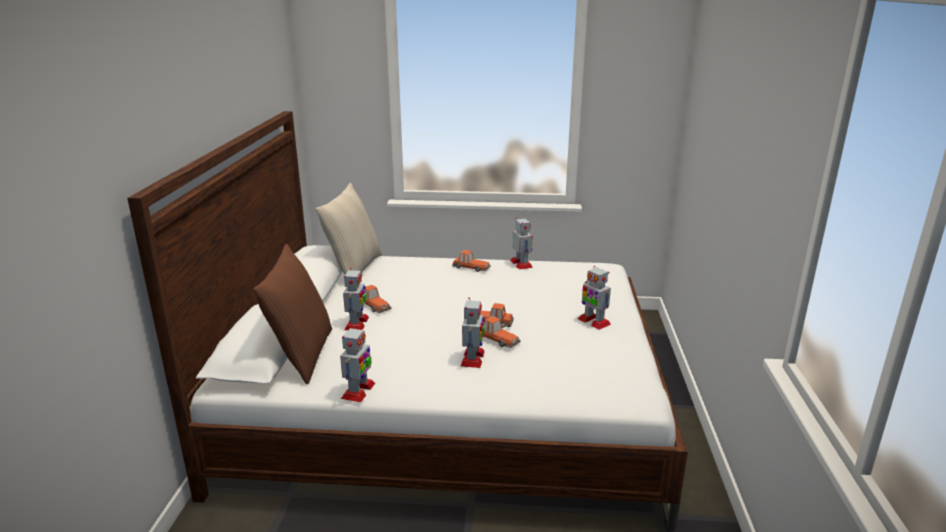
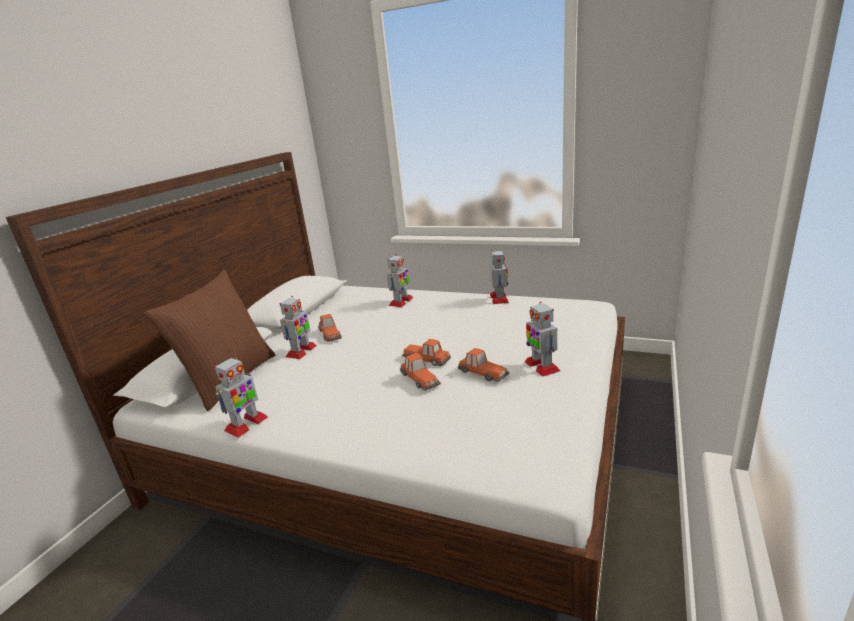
camera: 20 degrees right, 0 degrees up
beige pillow [316,183,382,274] -> none
toy car [452,250,491,272] -> toy car moved to [458,348,509,382]
toy robot [461,298,485,368] -> toy robot moved to [387,254,413,307]

